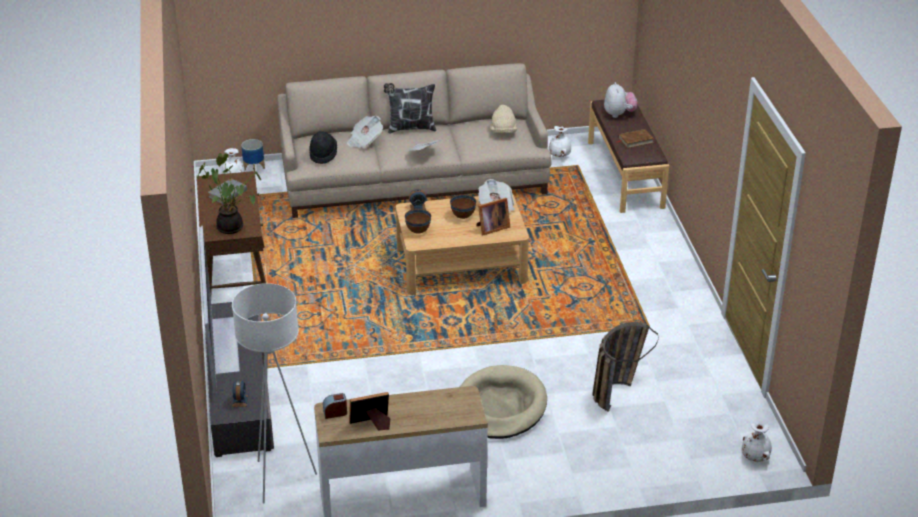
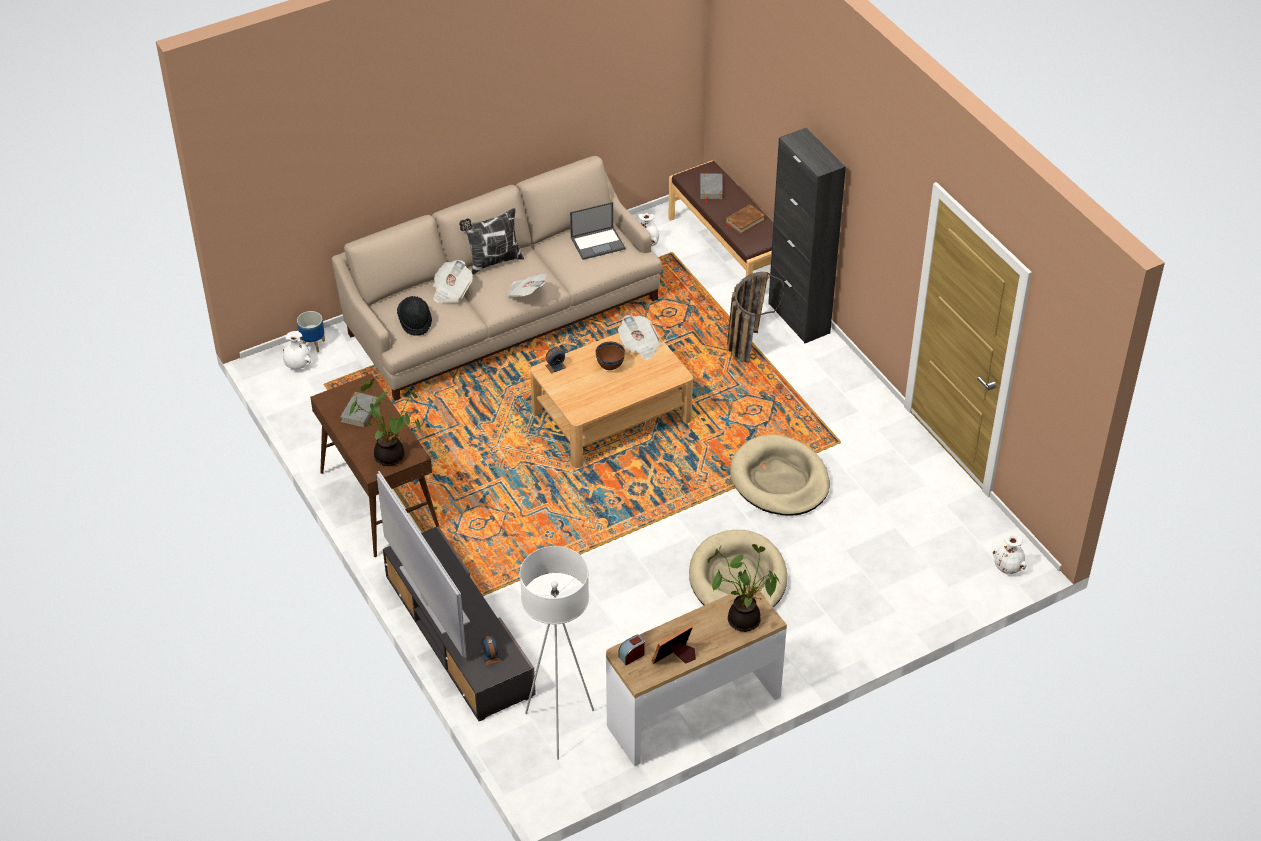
camera: 20 degrees left, 10 degrees up
brown bowl [405,209,431,234] -> none
picture frame [477,198,510,235] -> none
beige hat [490,105,517,133] -> laptop [570,202,626,260]
basket [592,322,658,412] -> basket moved to [727,272,784,363]
plush toy [604,82,637,118] -> grey book [700,173,723,203]
none -> potted plant [707,544,780,632]
none -> beige dog bed [730,434,830,516]
none -> black cabinet [768,128,846,343]

